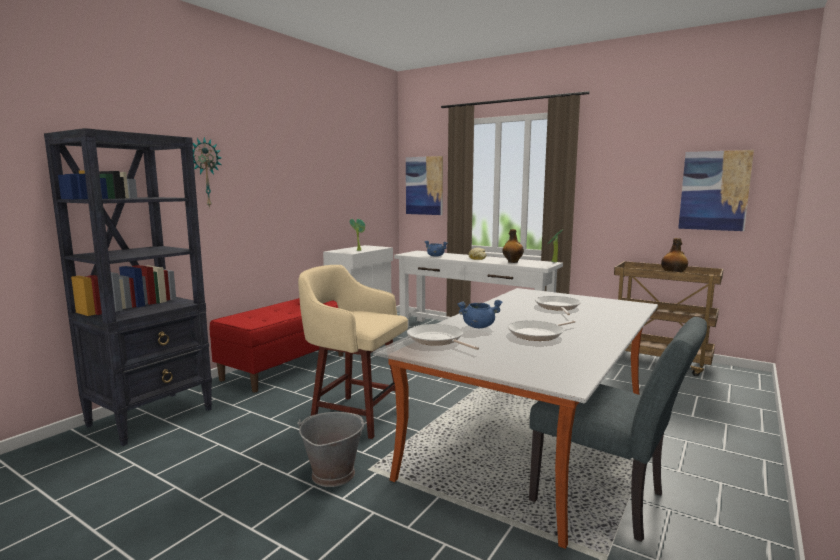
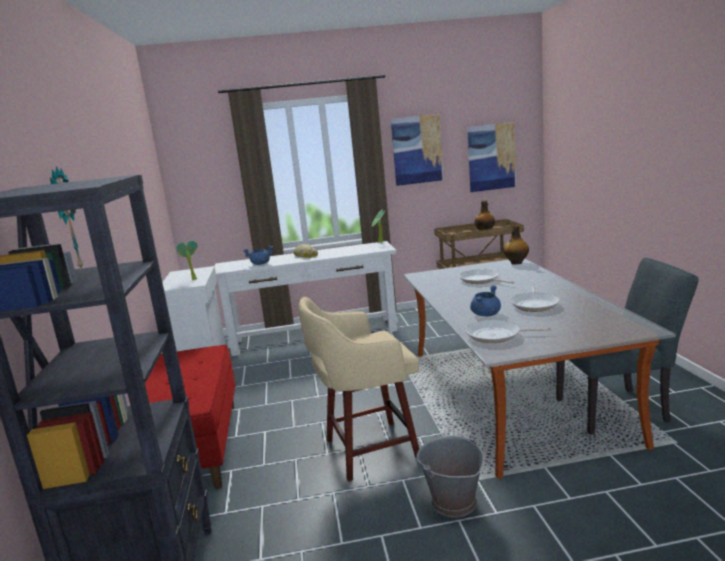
camera: 40 degrees left, 5 degrees up
picture [406,156,443,215] -> picture moved to [391,114,443,186]
bottle [502,229,524,263] -> bottle moved to [504,225,529,265]

